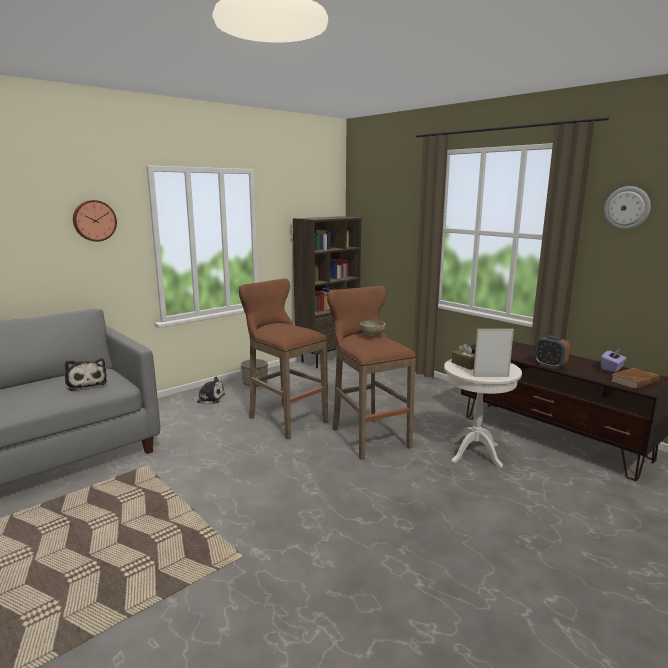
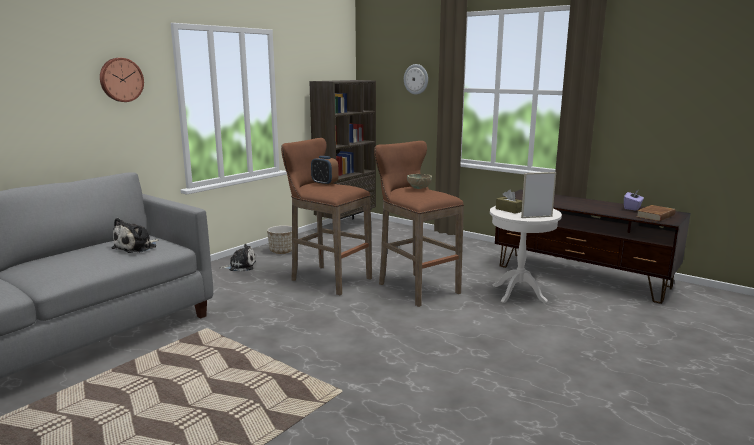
camera: 10 degrees left, 0 degrees up
plush toy [65,358,107,391] -> plush toy turned 75 degrees clockwise [111,218,158,253]
alarm clock [535,335,570,369] -> alarm clock moved to [311,156,339,185]
wall clock [604,186,651,230] -> wall clock moved to [404,64,428,94]

